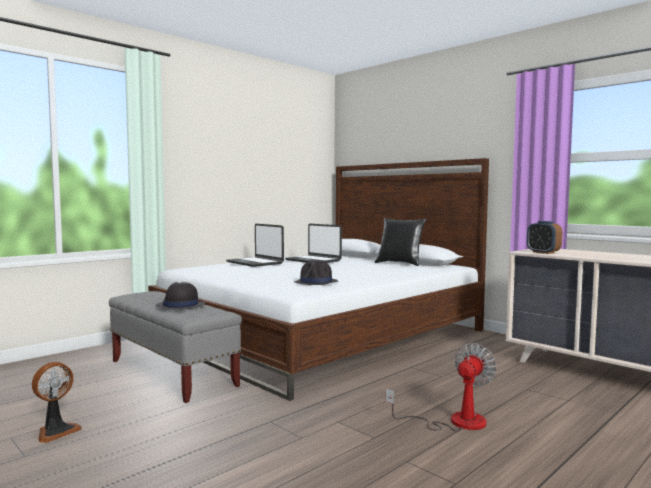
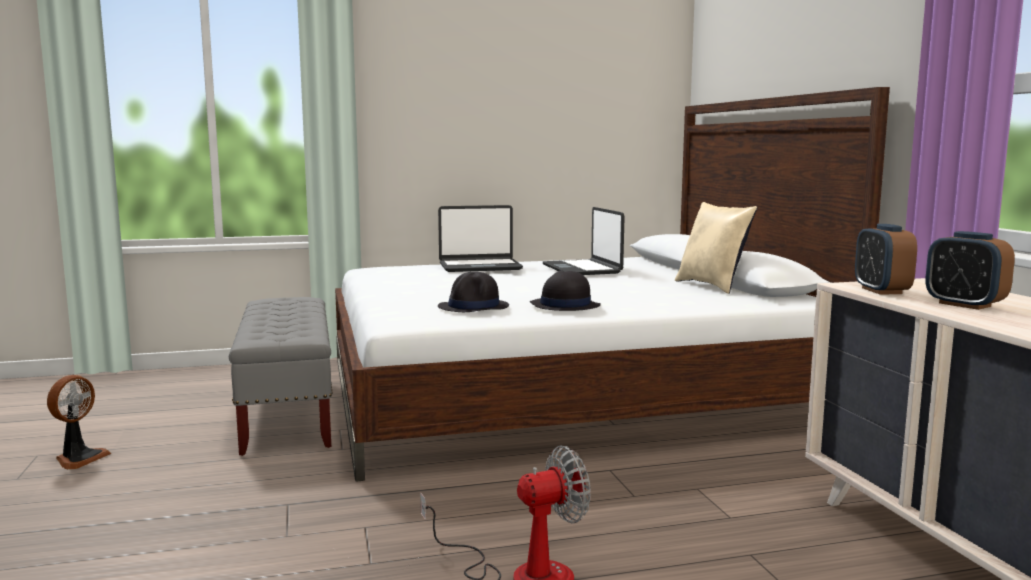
camera: 30 degrees right, 5 degrees up
fan [32,362,82,443] -> fan turned 45 degrees counterclockwise [47,375,111,470]
black hat [155,282,205,310] -> black hat moved to [530,271,601,311]
laptop [226,224,284,267] -> laptop turned 90 degrees counterclockwise [438,205,523,272]
black pillow [375,218,426,266] -> beige pillow [675,202,757,294]
none -> alarm clock [925,231,1015,310]

